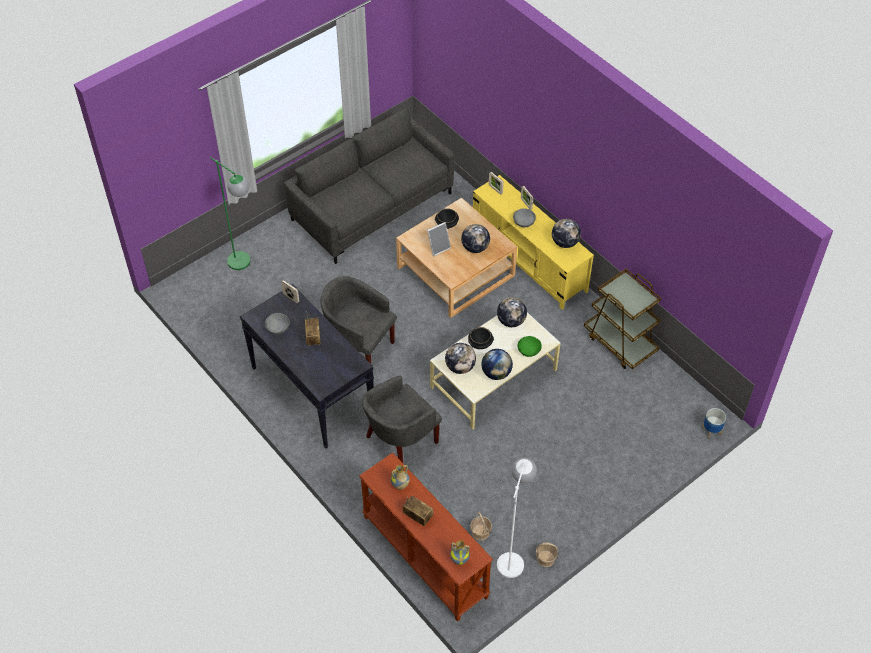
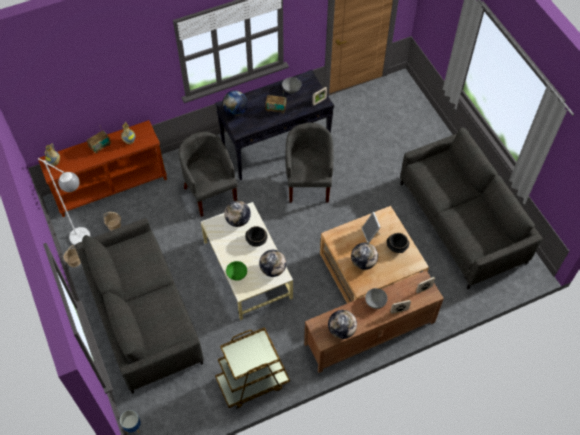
camera: 105 degrees right, 5 degrees up
green floor lamp [210,157,251,270] -> none
grey armchair [320,276,397,363] -> grey armchair turned 45 degrees counterclockwise [285,122,334,203]
yellow tv stand [473,175,594,310] -> brown tv stand [304,270,444,373]
globe [481,349,513,380] -> globe moved to [223,91,248,116]
none -> grey sofa [75,218,204,394]

